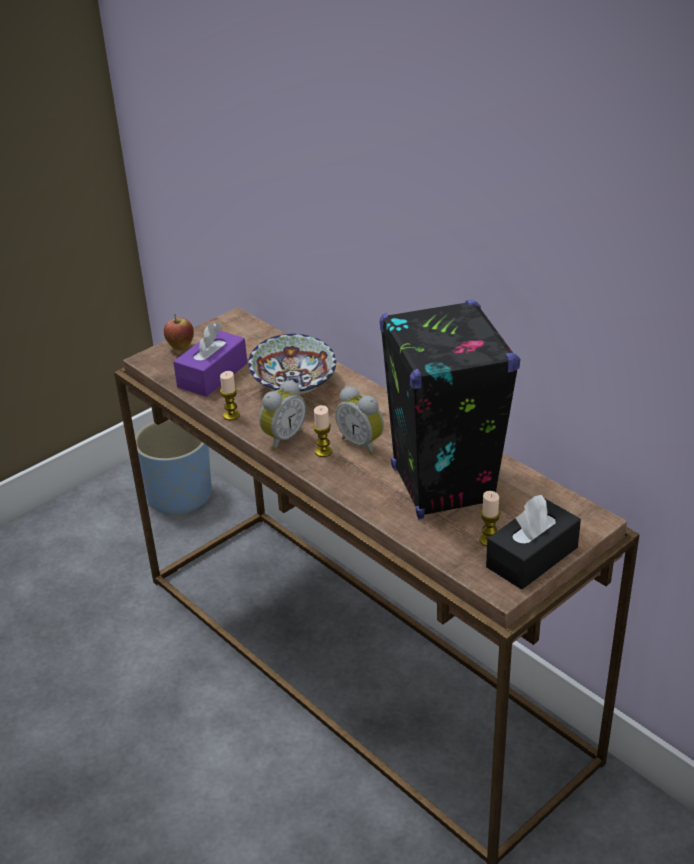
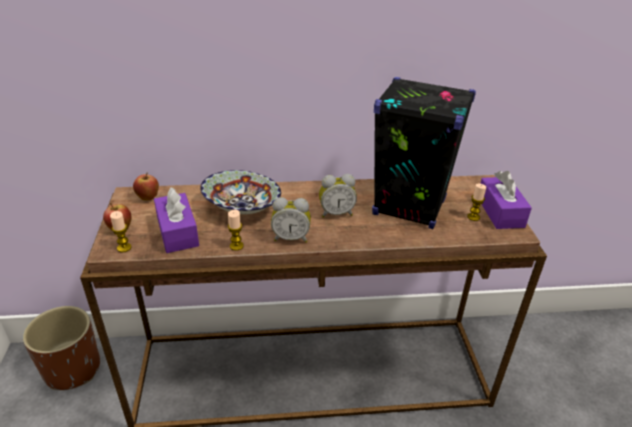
camera: 55 degrees left, 0 degrees up
blue planter [135,420,212,516] -> brown planter [23,306,100,390]
alarm clock [259,380,306,450] -> alarm clock turned 105 degrees clockwise [271,197,311,243]
candle [313,405,332,457] -> candle moved to [110,211,132,252]
black tissue box [486,495,581,590] -> purple tissue box [480,171,532,229]
none -> apple [133,172,159,201]

